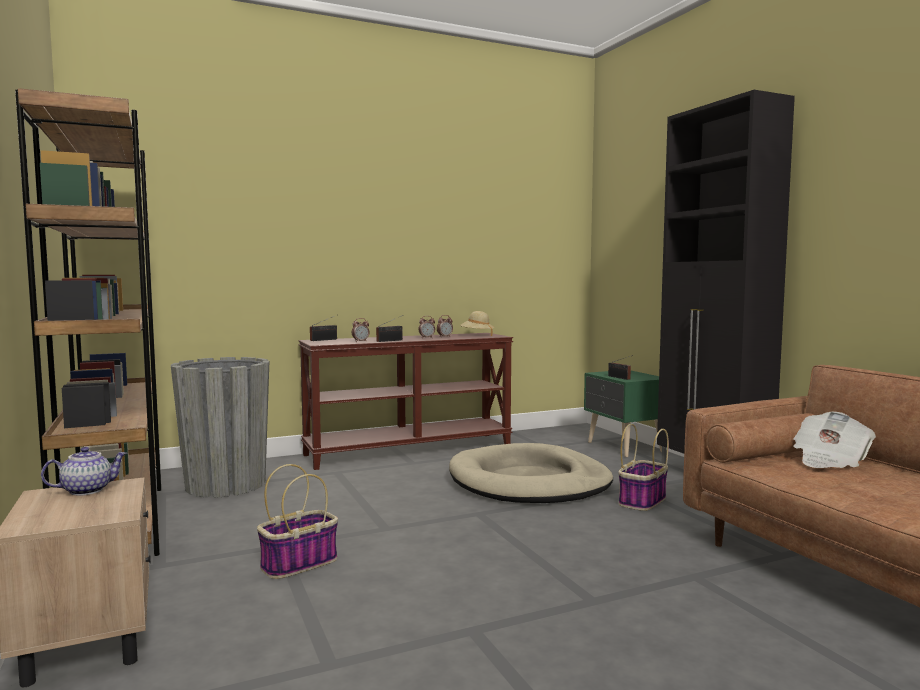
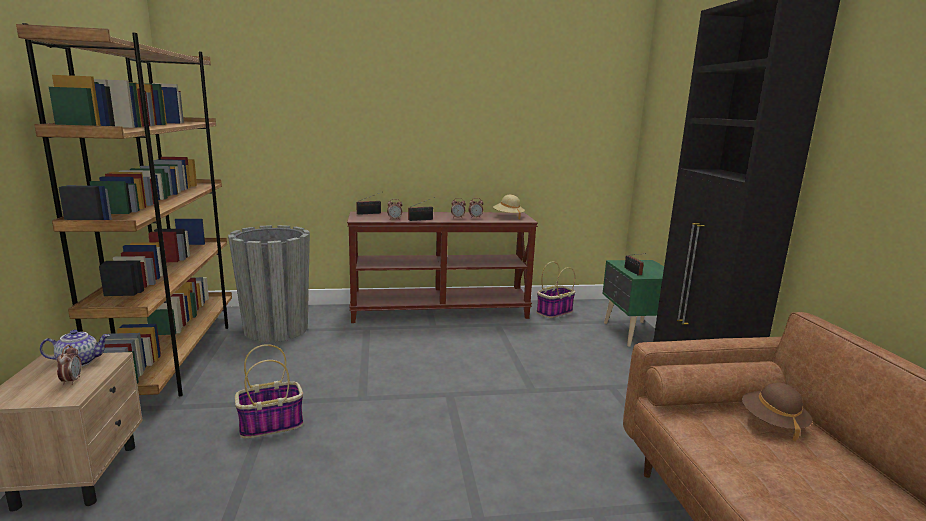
camera: 15 degrees right, 10 degrees up
beige dog bed [449,443,613,503] -> none
basket [618,424,669,511] -> basket moved to [536,262,576,318]
newspaper [793,411,876,468] -> brown hat [742,383,812,441]
none -> alarm clock [57,345,82,385]

